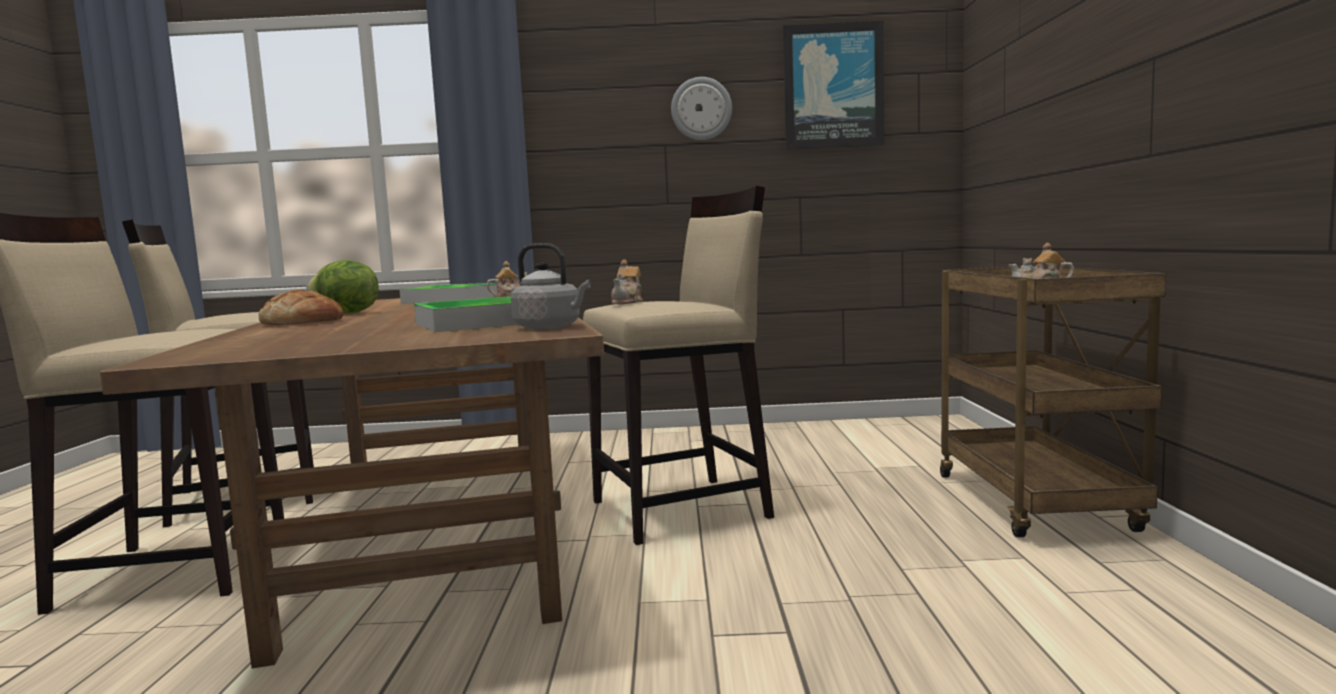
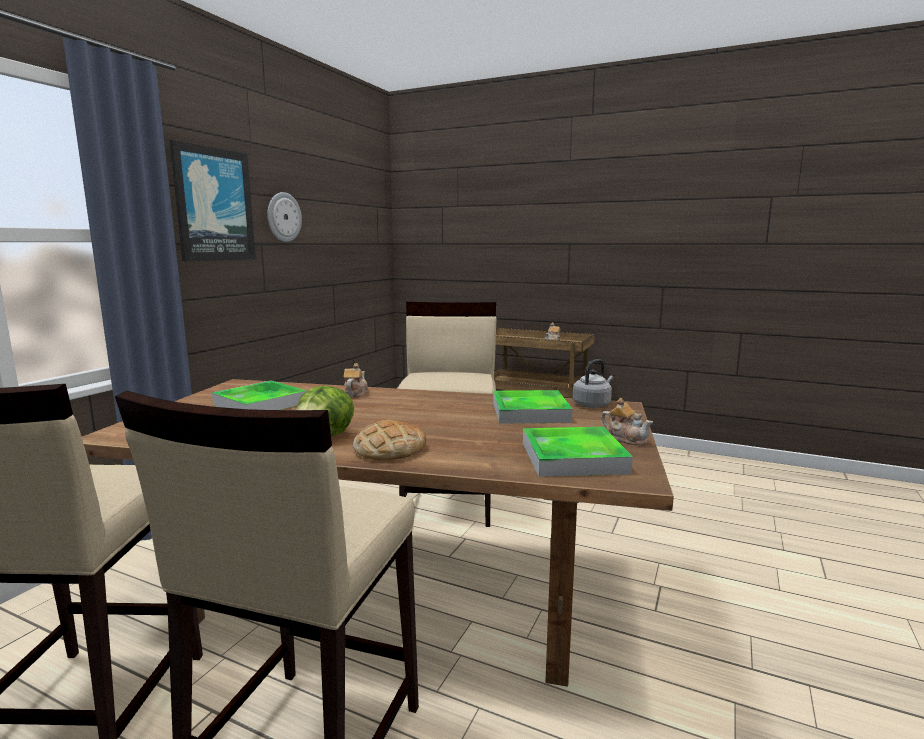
camera: 65 degrees left, 5 degrees up
teapot [611,259,643,304] -> teapot moved to [601,398,653,446]
picture [783,20,885,150] -> picture moved to [169,140,256,261]
none -> tray [523,427,633,477]

